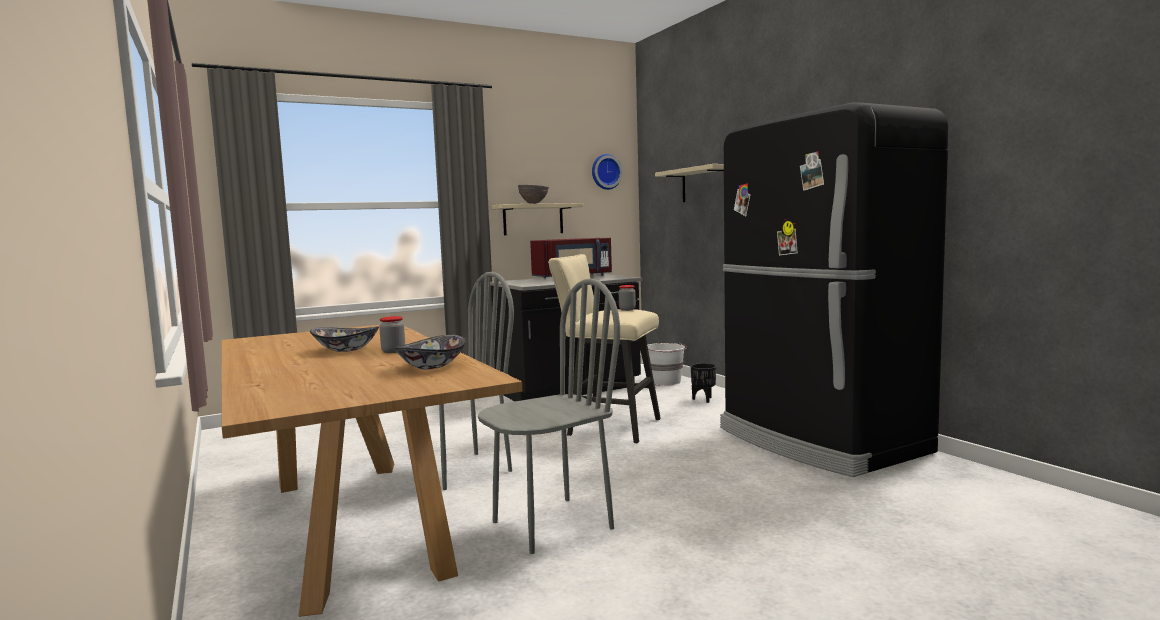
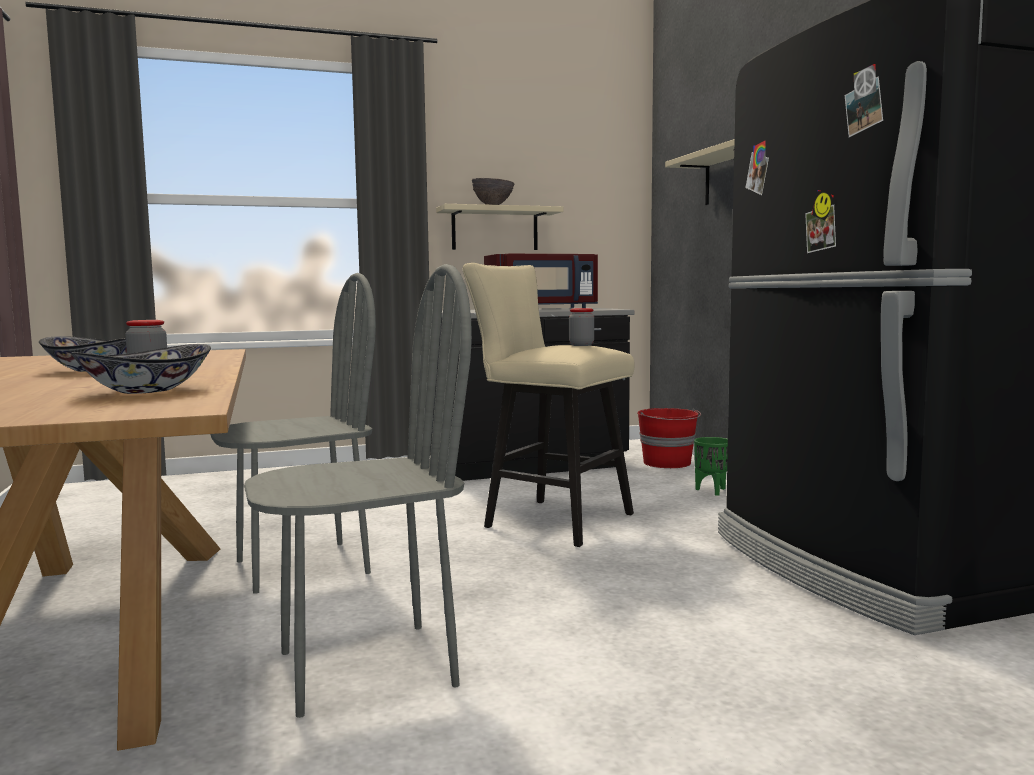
camera: 10 degrees right, 0 degrees up
wall clock [592,154,622,190] -> none
white bucket [647,343,687,386] -> red bucket [637,408,701,468]
black planter [690,363,716,403] -> green planter [694,437,728,496]

